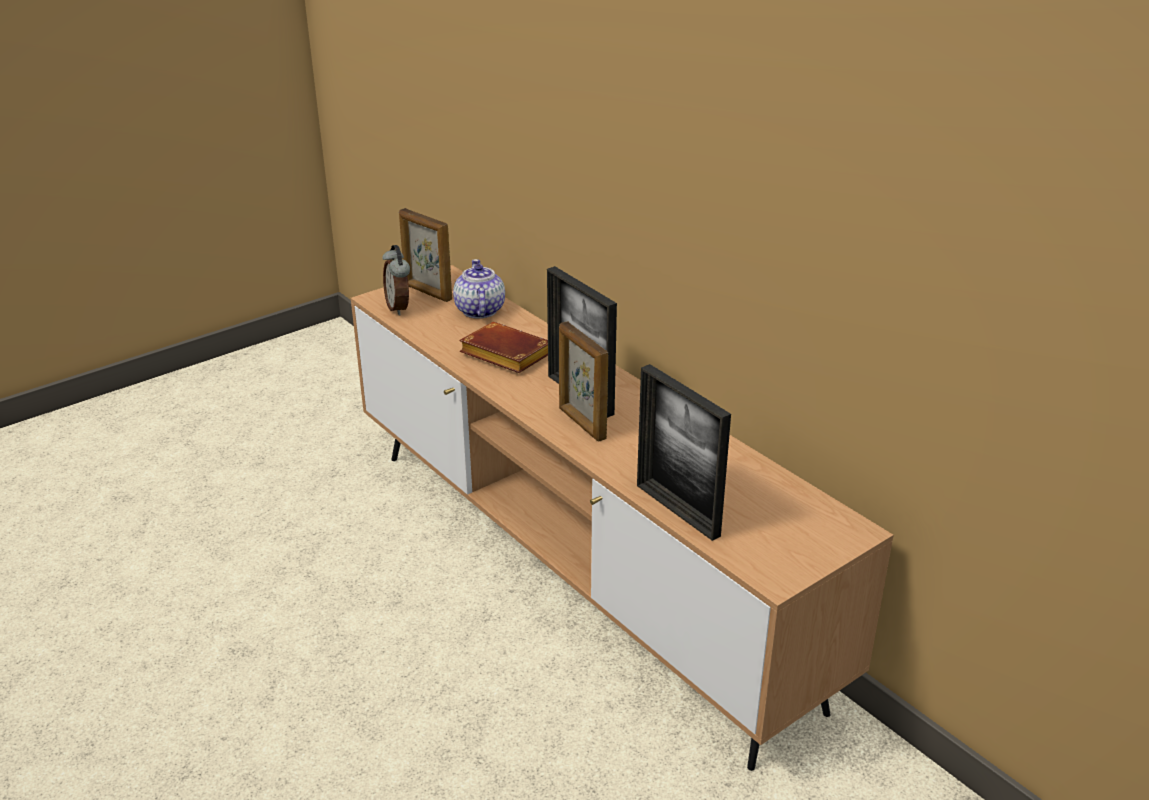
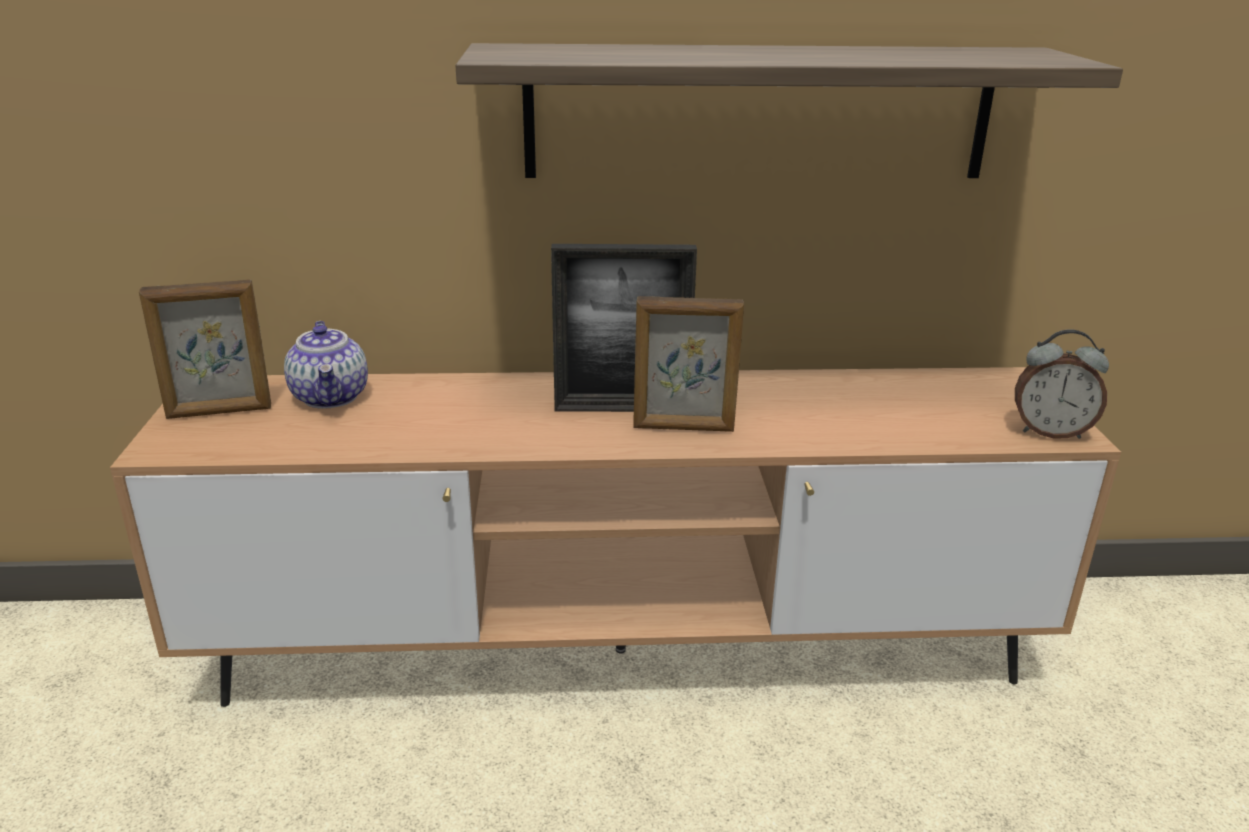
camera: 55 degrees left, 5 degrees down
alarm clock [382,245,410,315] -> alarm clock moved to [1015,330,1109,439]
teapot [453,259,505,319] -> teapot turned 135 degrees counterclockwise [284,321,368,409]
brown book [459,322,548,373] -> none
picture frame [637,364,731,541] -> none
none -> shelf [455,43,1123,178]

